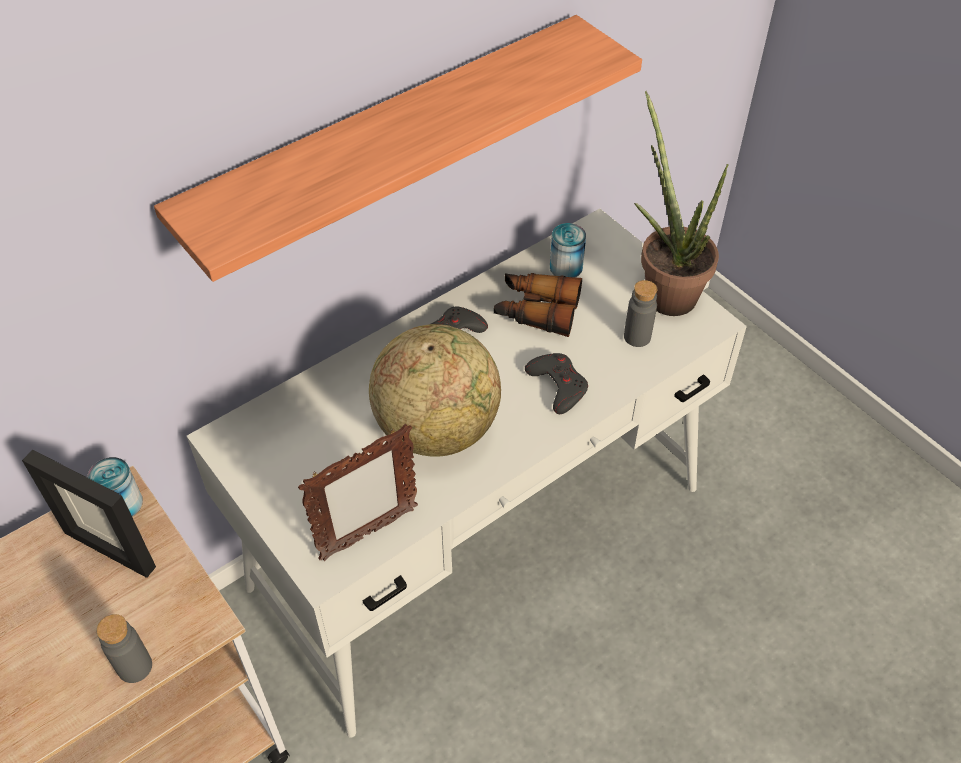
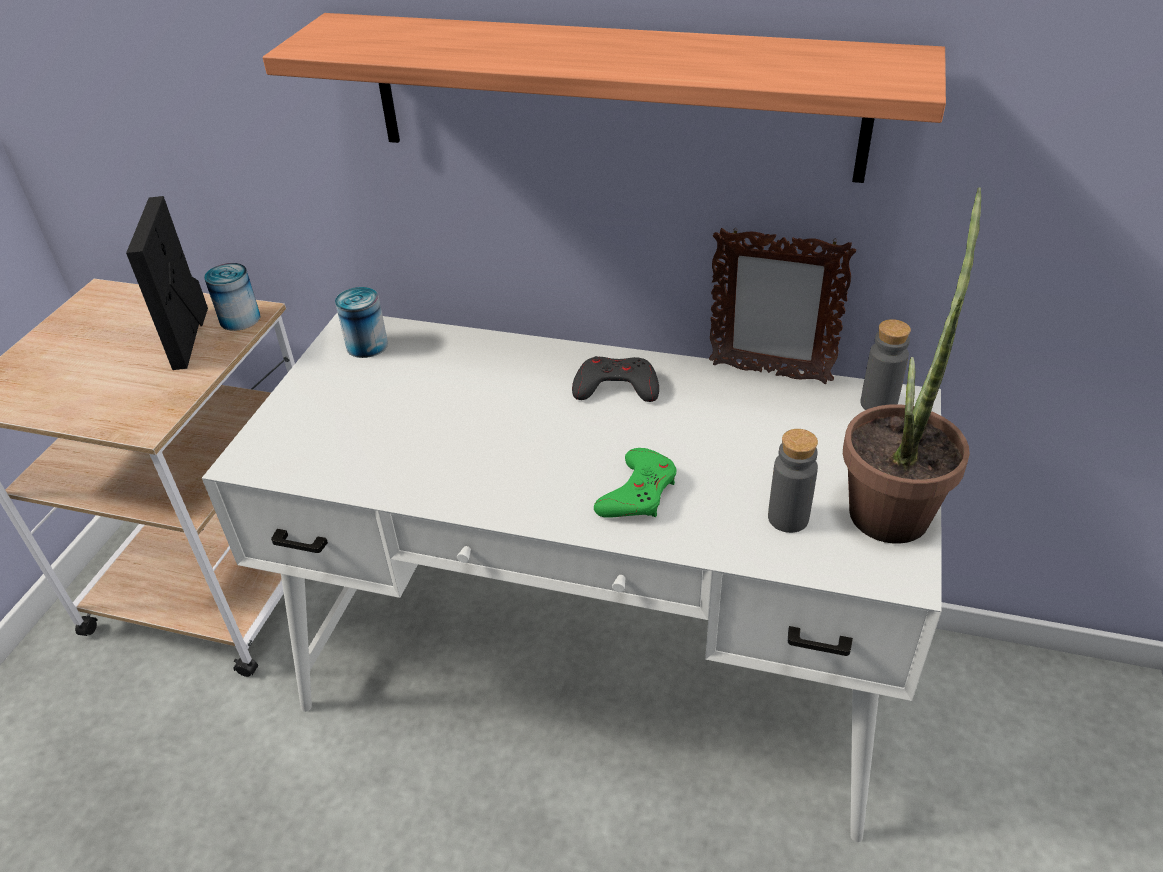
camera: 55 degrees right, 10 degrees down
grey bottle [96,614,152,683] -> grey bottle moved to [860,319,911,410]
picture frame [298,424,418,561] -> picture frame moved to [709,228,856,384]
globe [369,324,501,457] -> none
binoculars [494,273,582,337] -> none
grey game controller [525,353,588,414] -> green game controller [594,448,676,518]
can [550,223,586,277] -> can moved to [335,287,388,358]

